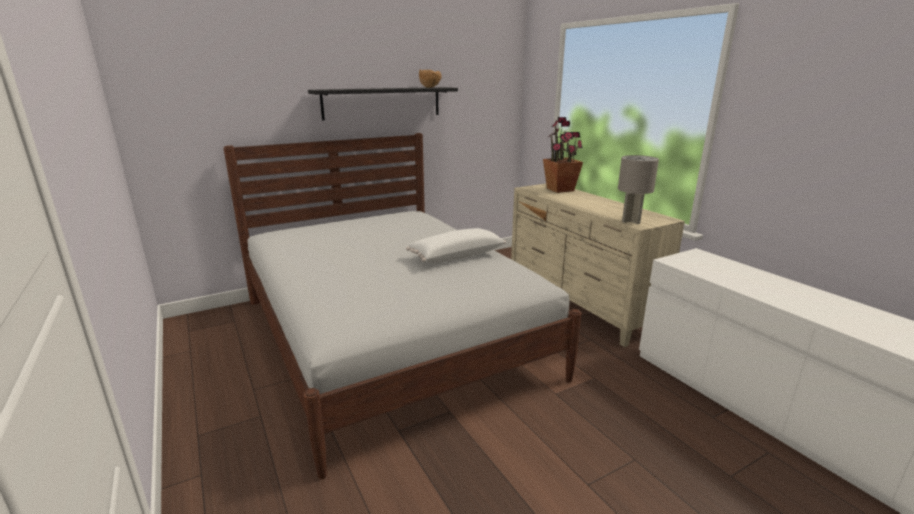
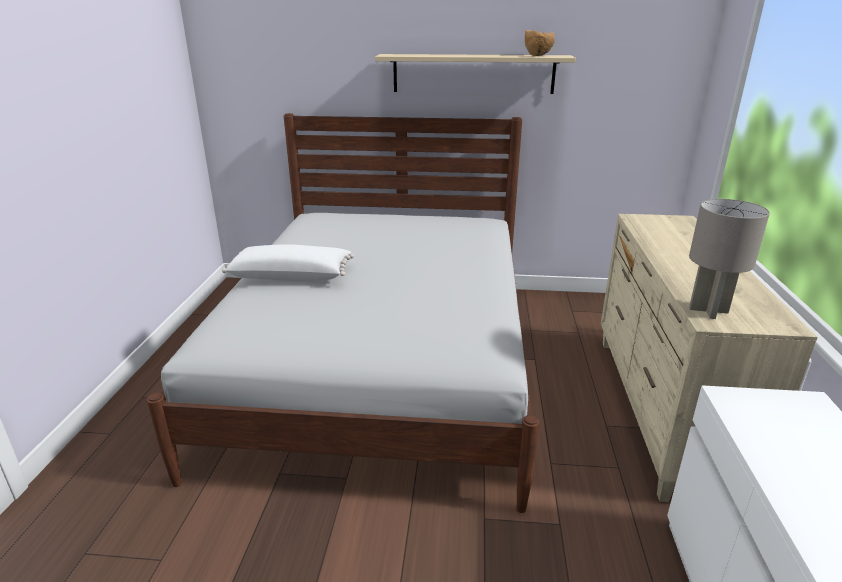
camera: 35 degrees right, 5 degrees up
black shelf [308,87,458,120] -> beige shelf [375,54,576,94]
white pillow [406,228,506,263] -> white pillow moved to [222,244,354,281]
potted plant [543,117,583,193] -> none

